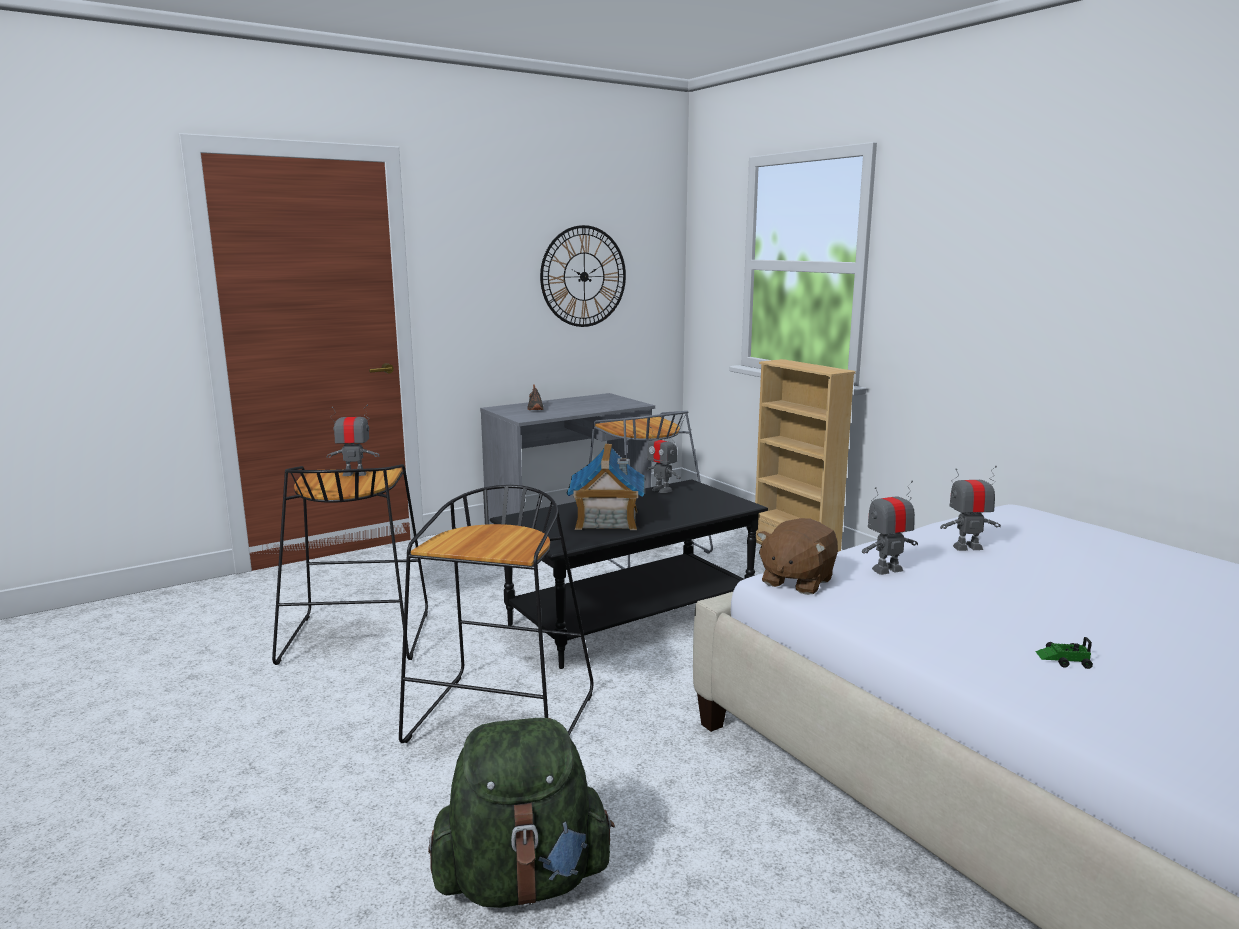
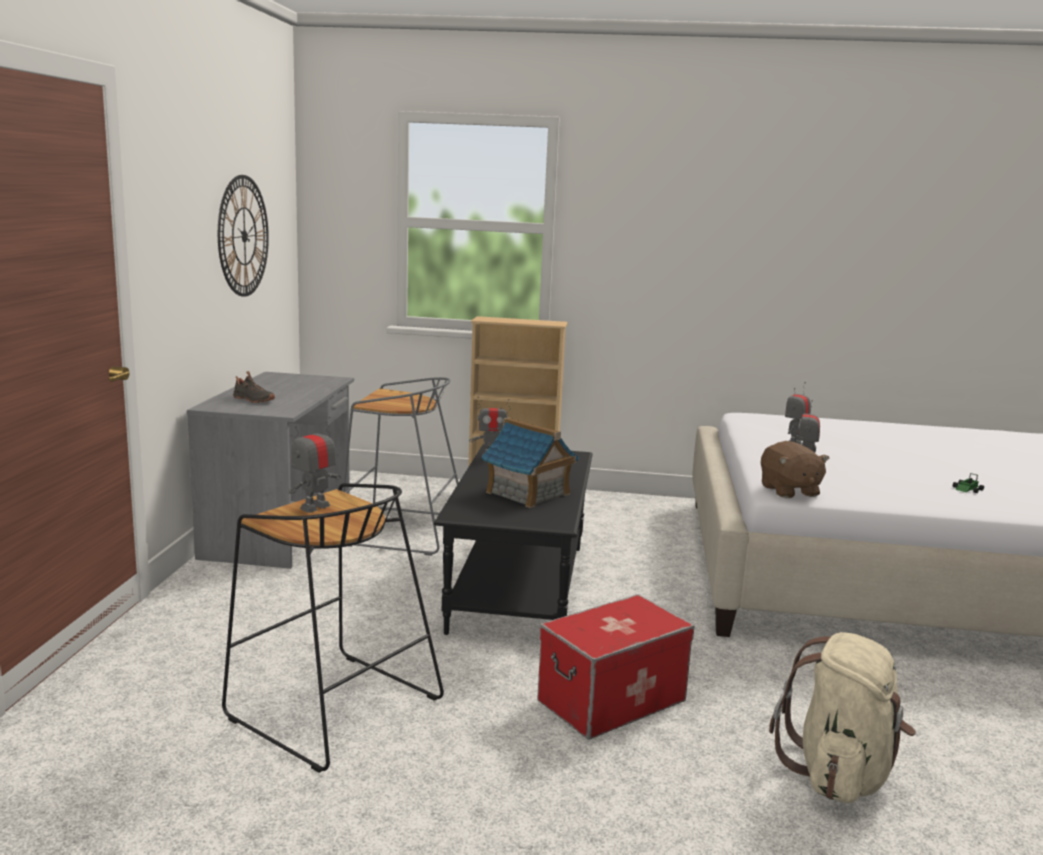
camera: 50 degrees left, 0 degrees up
black stool [399,485,593,743] -> storage box [537,595,695,739]
green backpack [428,718,615,908] -> beige backpack [769,632,916,803]

